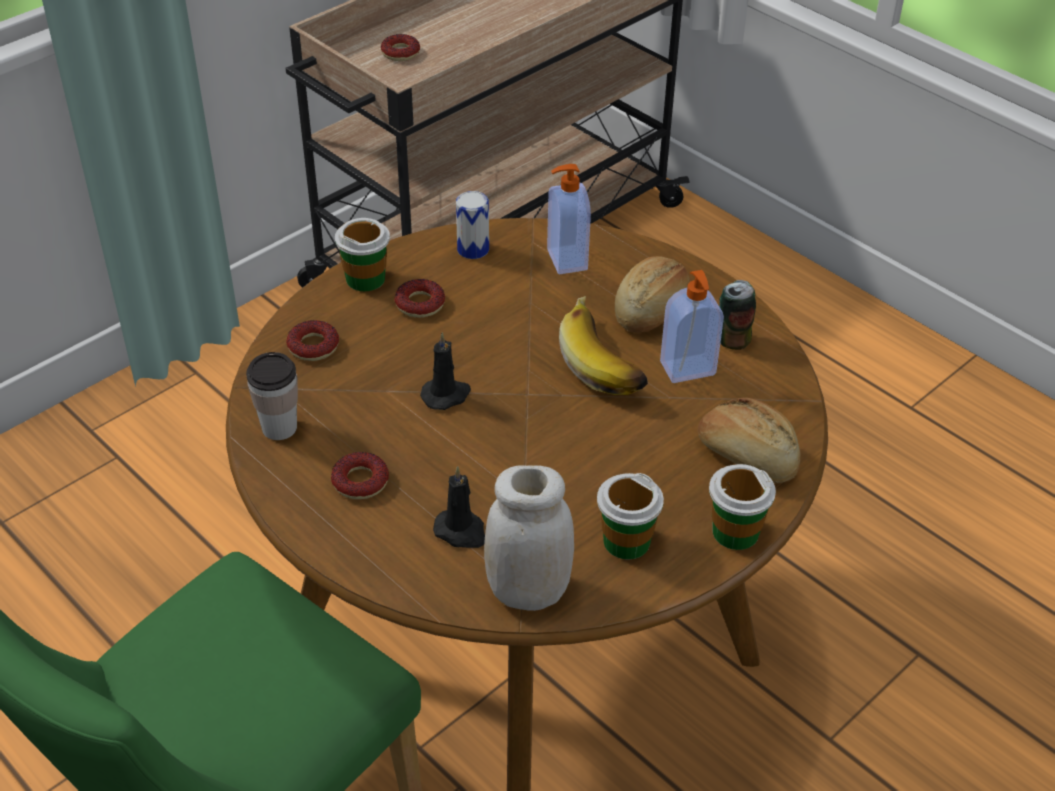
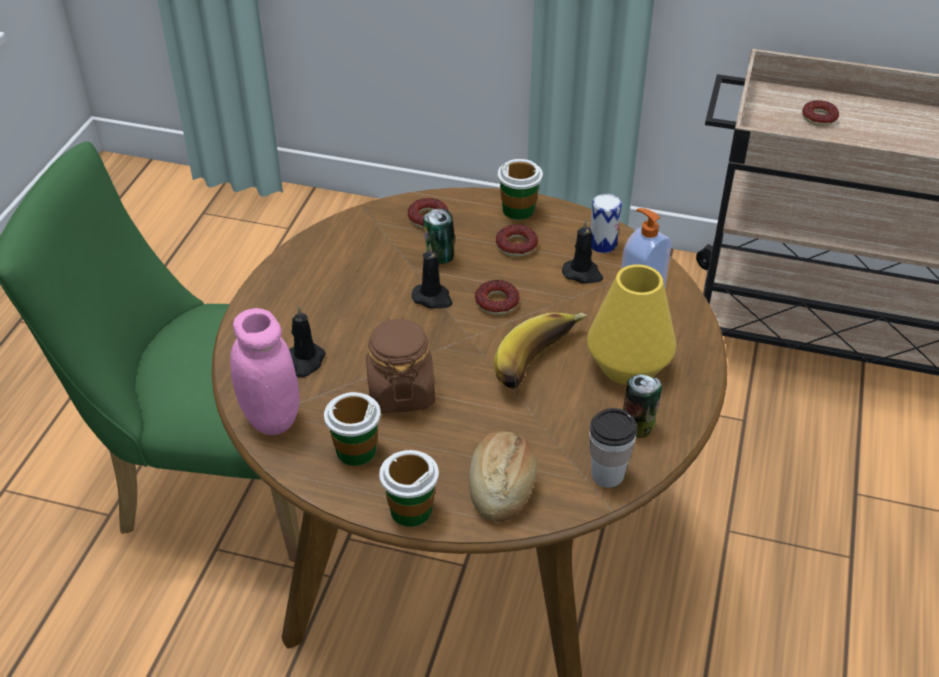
camera: 60 degrees right, 0 degrees up
cup [246,352,298,440] -> cup moved to [589,408,637,488]
donut [331,452,389,500] -> donut moved to [475,280,520,315]
white jar [484,465,574,611] -> pink jar [230,308,300,435]
bread [615,256,690,333] -> yellow vase [587,264,676,385]
soap dispenser [660,270,724,383] -> none
none -> brown jar [366,317,435,413]
none -> can [423,209,455,264]
none -> black candle [562,220,603,284]

